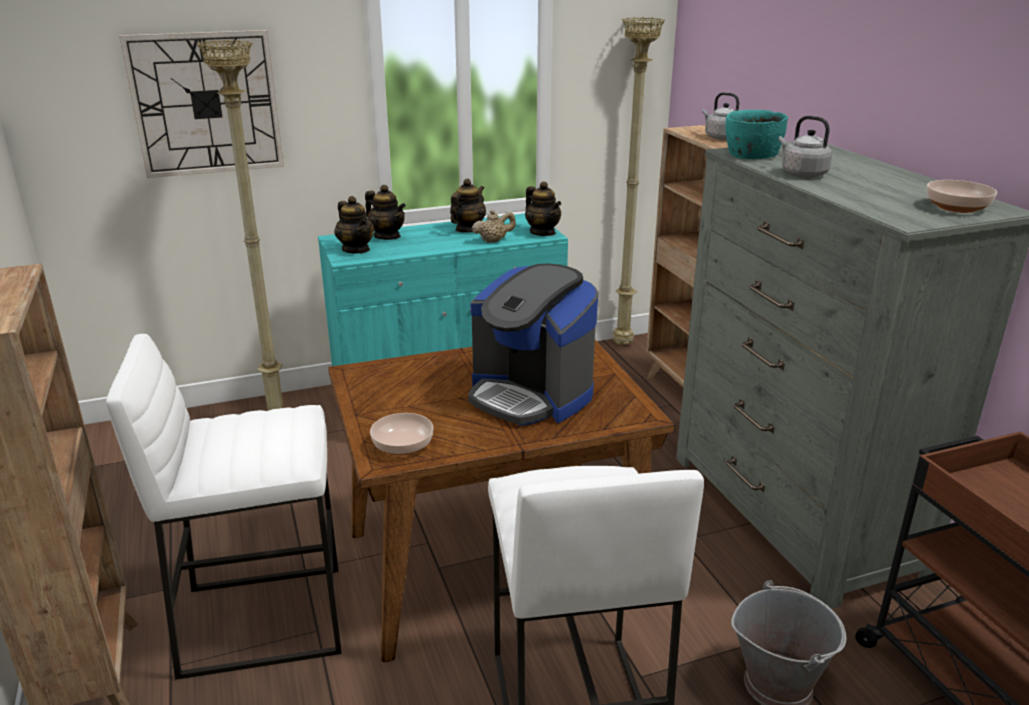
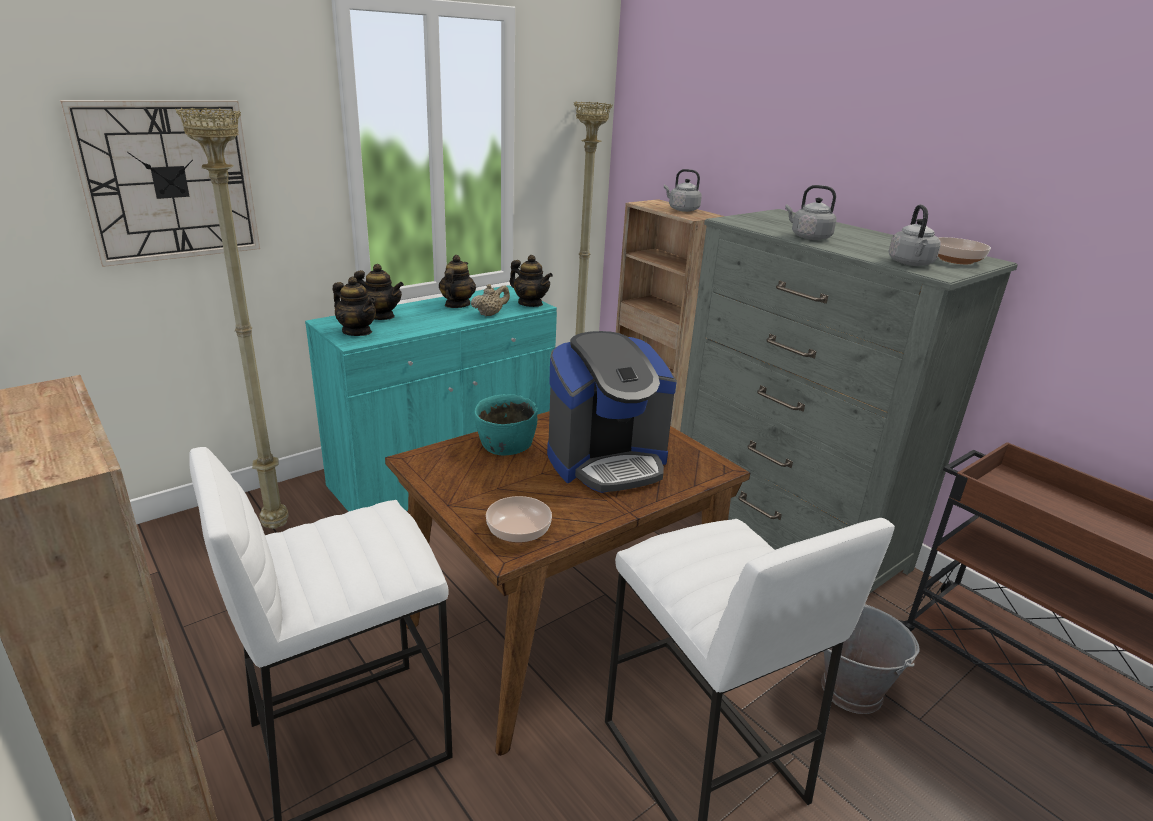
camera: 20 degrees left, 0 degrees up
coffee machine [468,264,598,426] -> coffee machine turned 45 degrees counterclockwise [547,331,677,493]
turquoise bowl [726,110,788,159] -> turquoise bowl moved to [474,394,538,455]
none -> grey kettle [888,205,941,266]

